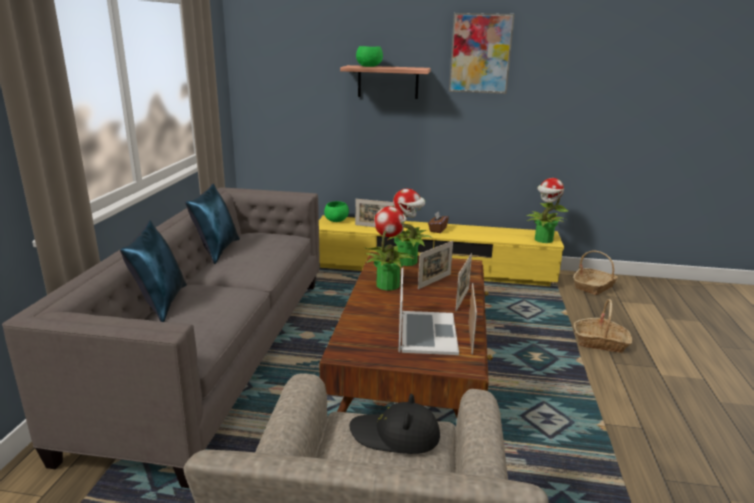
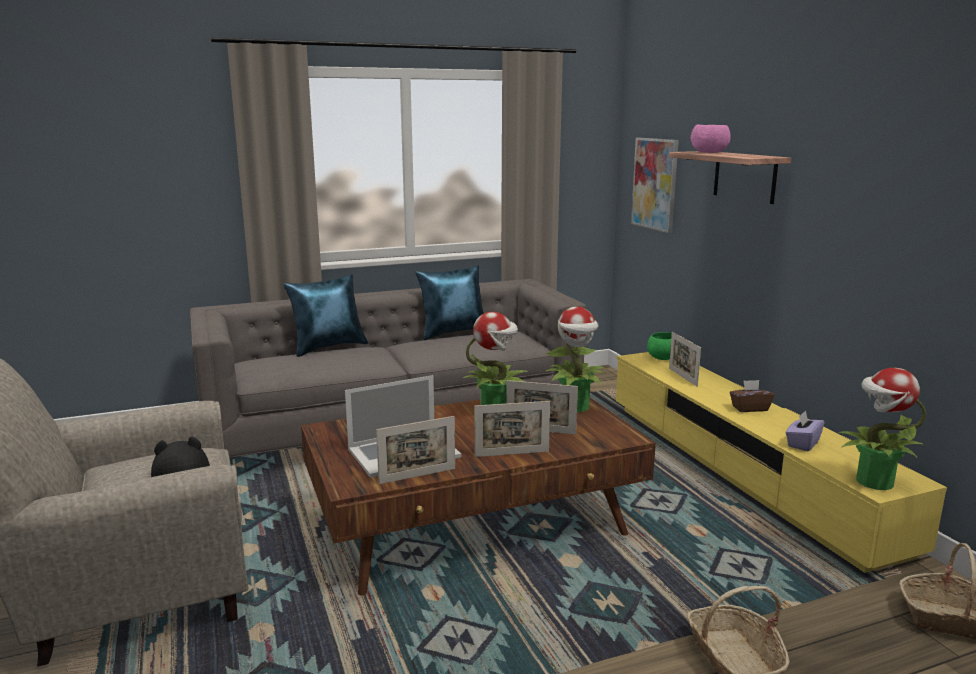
camera: 60 degrees right, 5 degrees down
green bowl [356,46,383,67] -> pink bowl [691,125,731,153]
picture [449,13,515,94] -> picture moved to [631,138,679,233]
none -> purple tissue box [786,411,825,451]

